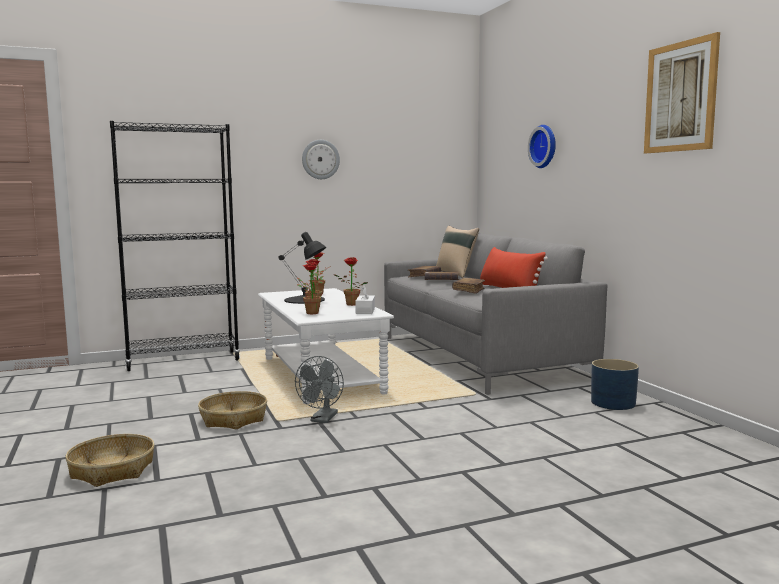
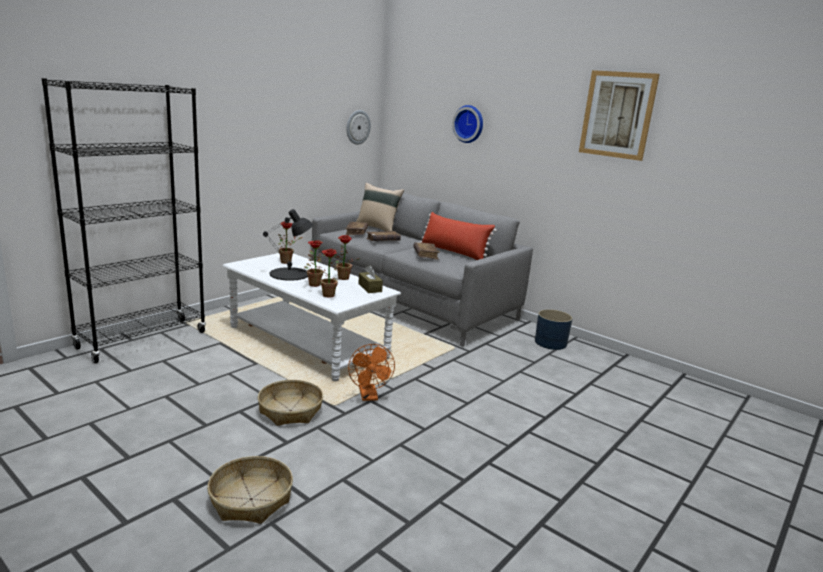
camera: 30 degrees left, 10 degrees up
grey fan [295,356,344,423] -> orange fan [348,344,395,401]
wall clock [302,140,340,179] -> wall clock moved to [347,110,371,145]
white tissue box [355,285,375,314] -> brown tissue box [358,265,383,293]

